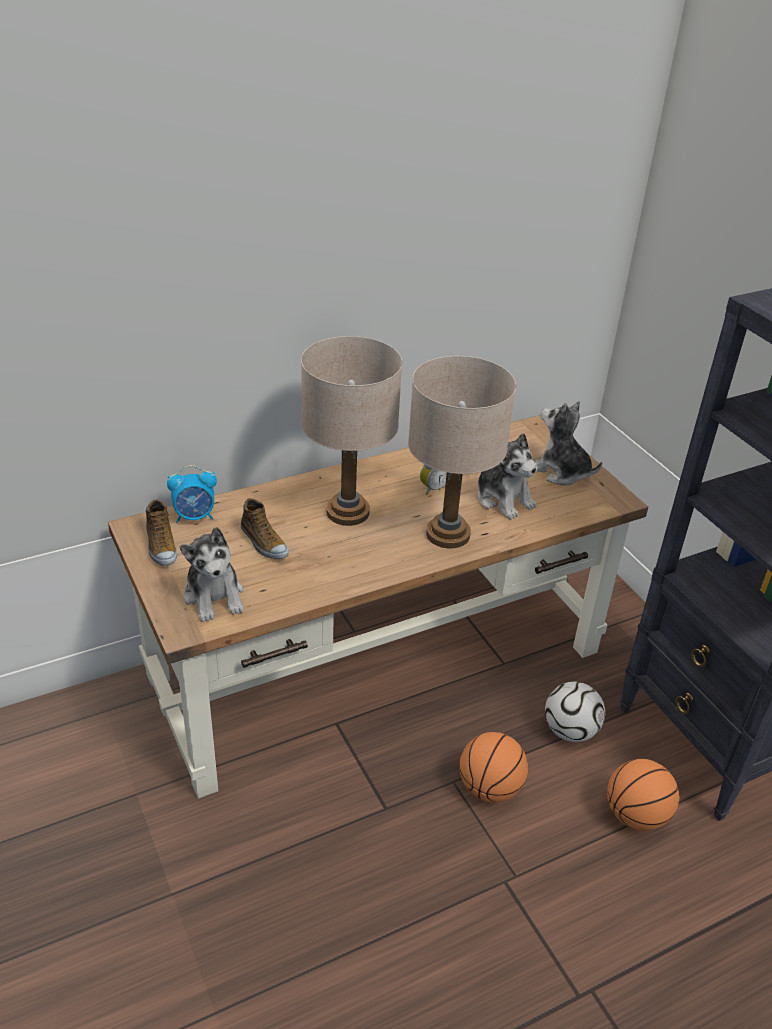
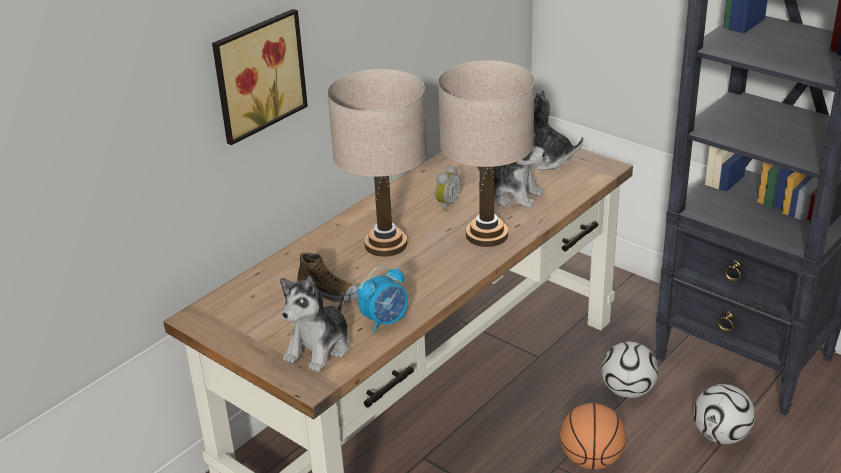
camera: 20 degrees left, 5 degrees down
shoe [146,499,177,566] -> none
alarm clock [167,465,217,523] -> alarm clock moved to [357,266,408,333]
plush toy [180,527,244,622] -> plush toy turned 75 degrees clockwise [280,276,350,372]
basketball [607,758,679,831] -> football [693,384,755,444]
none -> picture [212,9,308,145]

